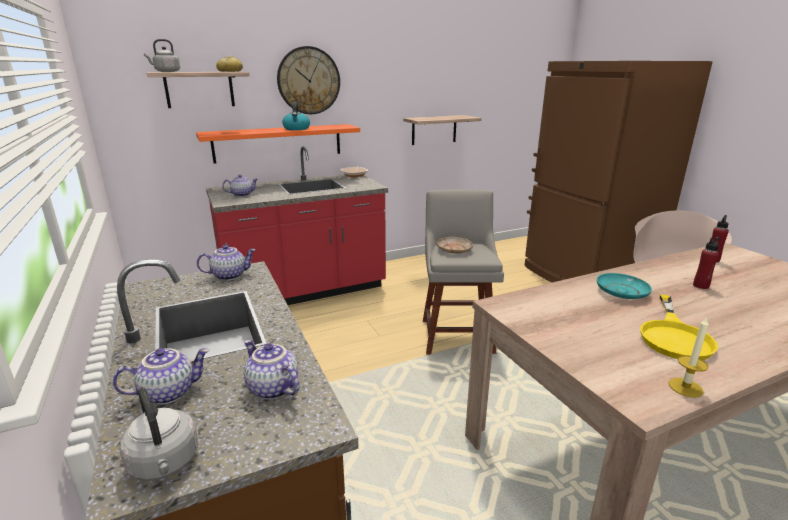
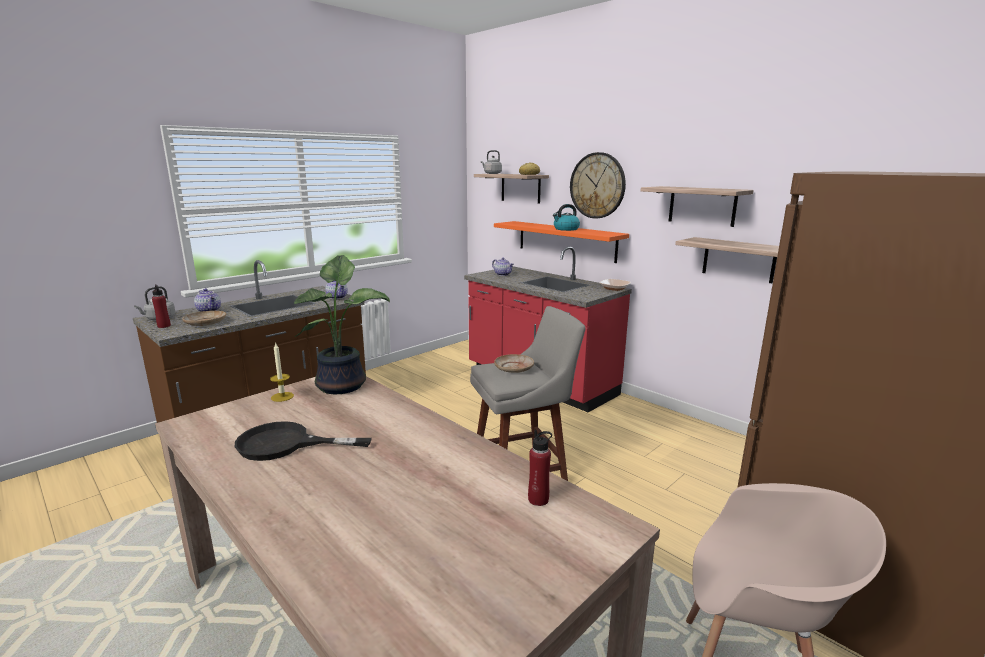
camera: 70 degrees right, 5 degrees down
teapot [244,340,299,400] -> beige plate [182,311,226,326]
turquoise plate [597,273,652,299] -> none
yellow frying pan [640,294,718,360] -> black frying pan [235,421,372,461]
candle [669,316,709,398] -> candle moved to [270,342,294,402]
red bottle [693,237,721,289] -> red bottle moved to [152,284,171,328]
none -> potted plant [294,255,390,394]
none -> shelf [641,186,754,227]

